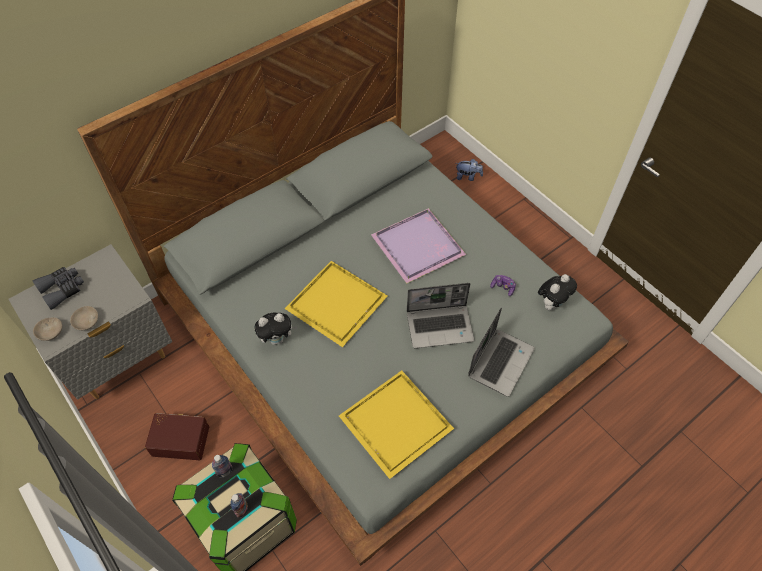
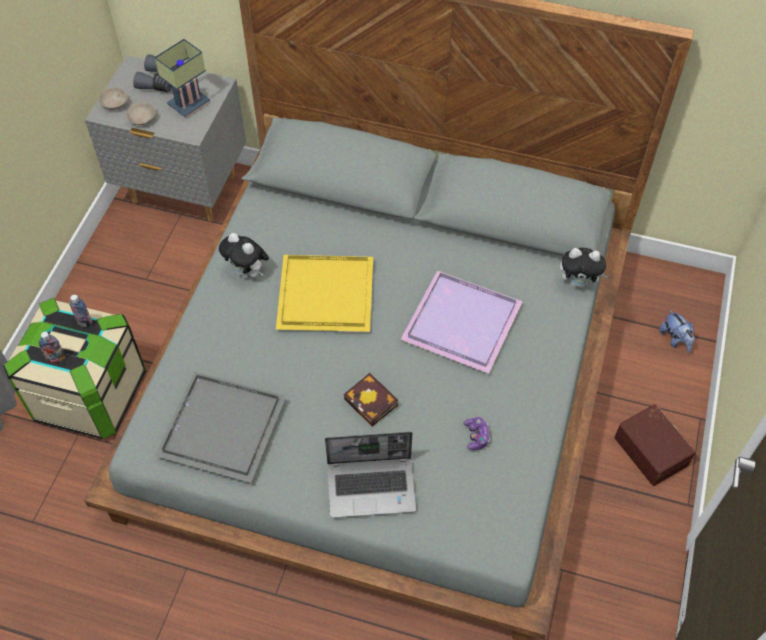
camera: 55 degrees right, 0 degrees up
brown storage box [145,413,209,460] -> brown storage box moved to [614,404,696,486]
yellow tray [339,370,454,479] -> grey tray [155,372,286,483]
laptop [407,283,474,348] -> book [344,373,398,427]
plush toy [538,274,577,310] -> plush toy moved to [560,248,608,289]
none -> table lamp [155,39,210,117]

